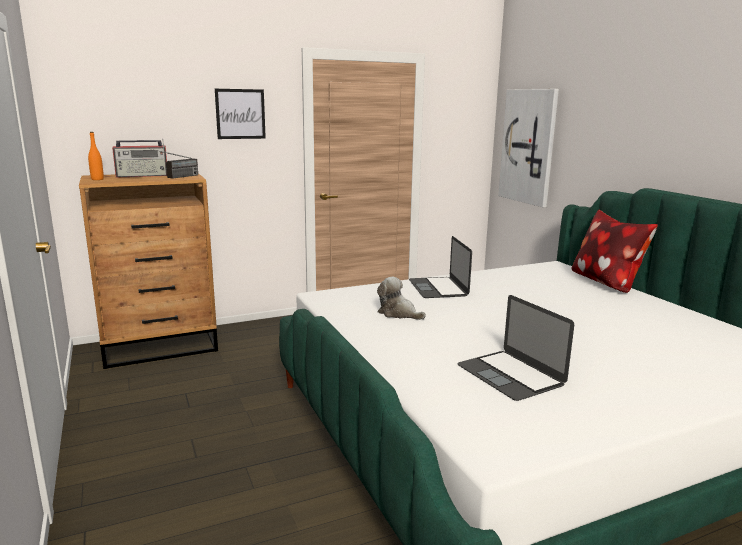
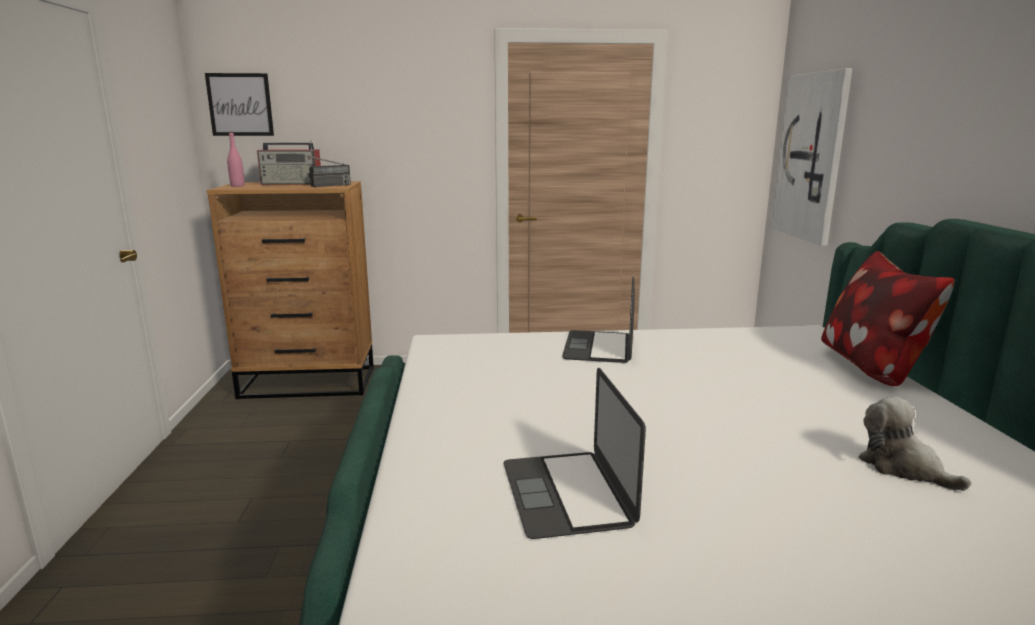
camera: 20 degrees right, 0 degrees up
orange bottle [88,132,104,180] -> pink bottle [227,132,245,187]
picture [215,89,266,139] -> picture moved to [205,73,274,136]
plush toy [377,277,426,320] -> plush toy moved to [858,397,971,491]

